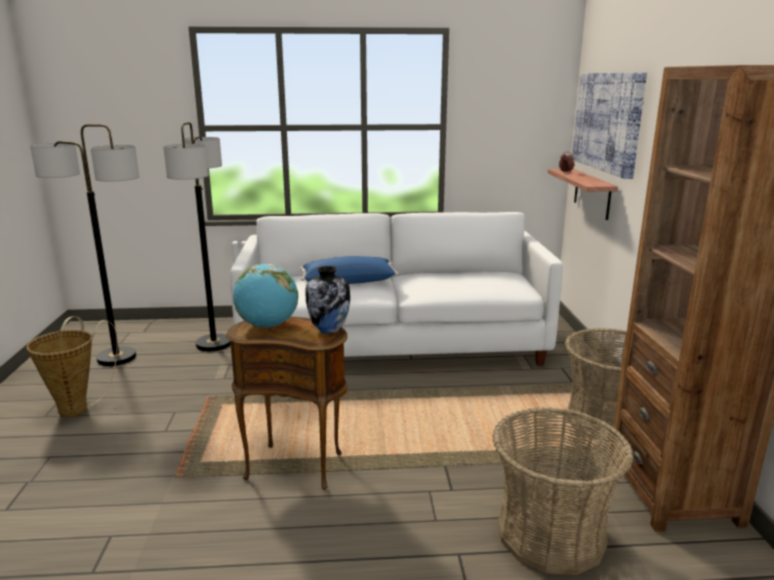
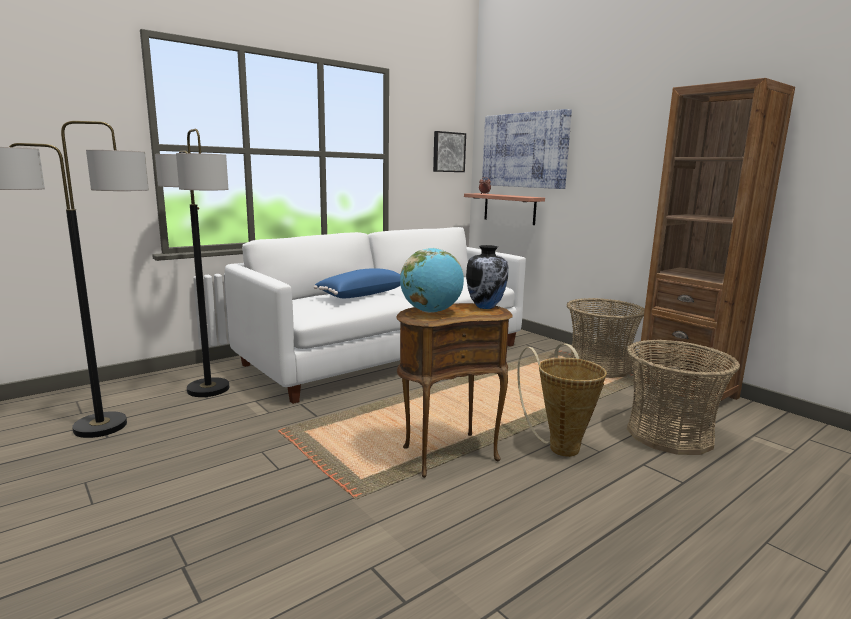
camera: 35 degrees left, 5 degrees down
basket [27,316,118,417] -> basket moved to [517,344,607,457]
none -> picture [433,131,466,172]

